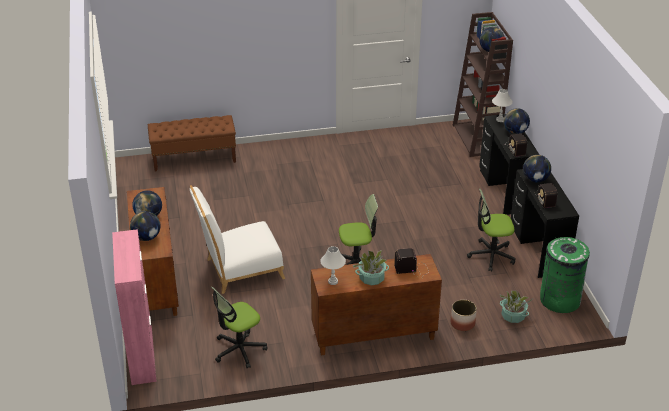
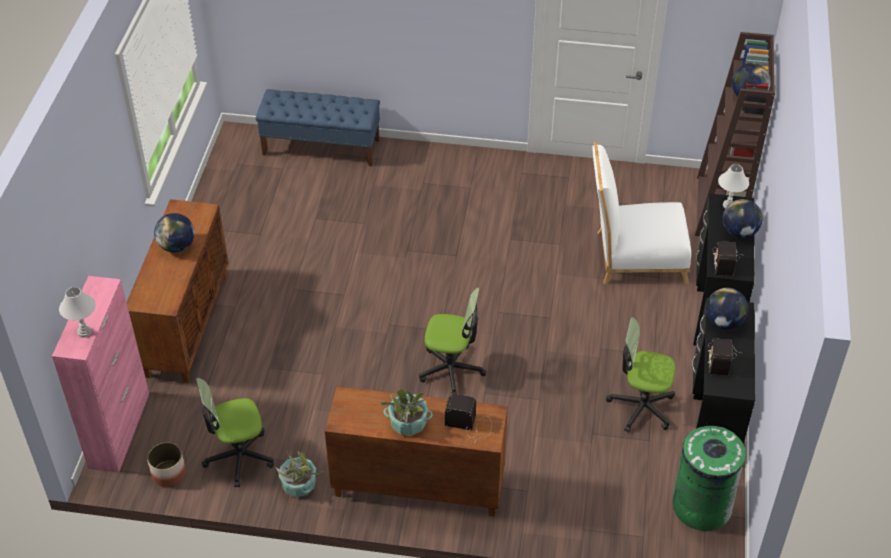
camera: 20 degrees right, 10 degrees up
globe [130,211,161,241] -> none
brown bench [148,115,236,171] -> blue bench [256,89,380,166]
white chair [190,185,285,294] -> white chair moved to [593,142,691,284]
white table lamp [320,246,346,285] -> white table lamp moved to [59,287,96,338]
planter [451,300,477,331] -> planter moved to [147,442,186,487]
potted plant [500,291,534,323] -> potted plant moved to [276,450,323,497]

